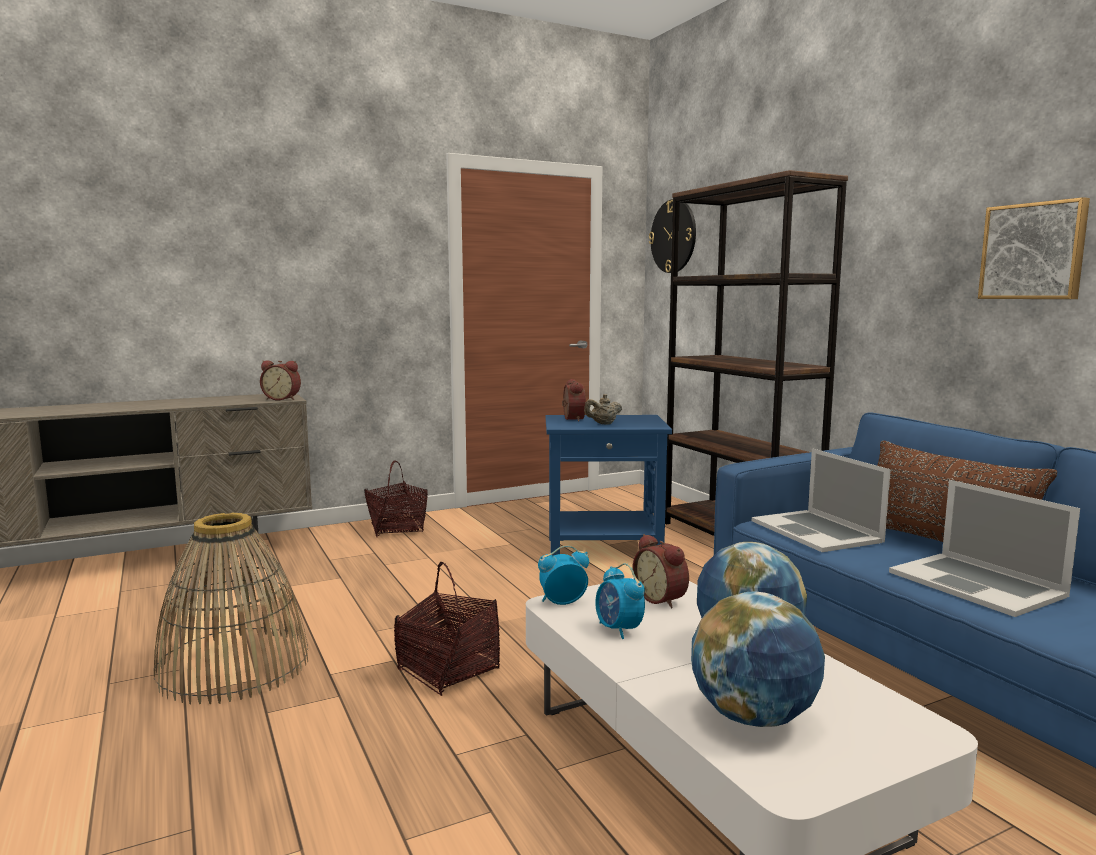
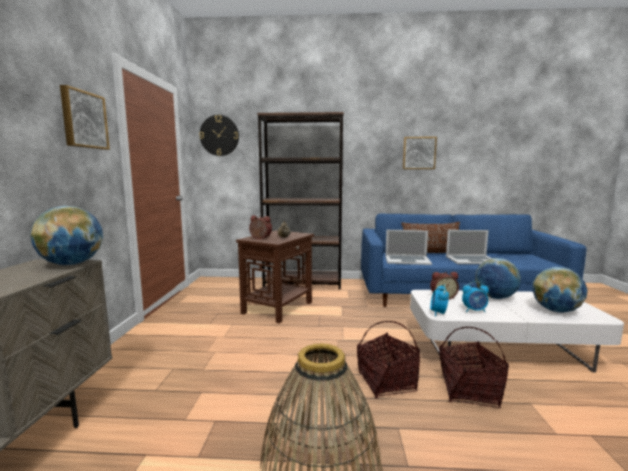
camera: 60 degrees left, 0 degrees up
alarm clock [260,360,301,401] -> globe [30,206,103,265]
basket [364,460,428,538] -> basket moved to [439,327,509,408]
blue side table [546,415,672,556] -> brown side table [236,230,314,323]
none -> picture [60,85,110,150]

